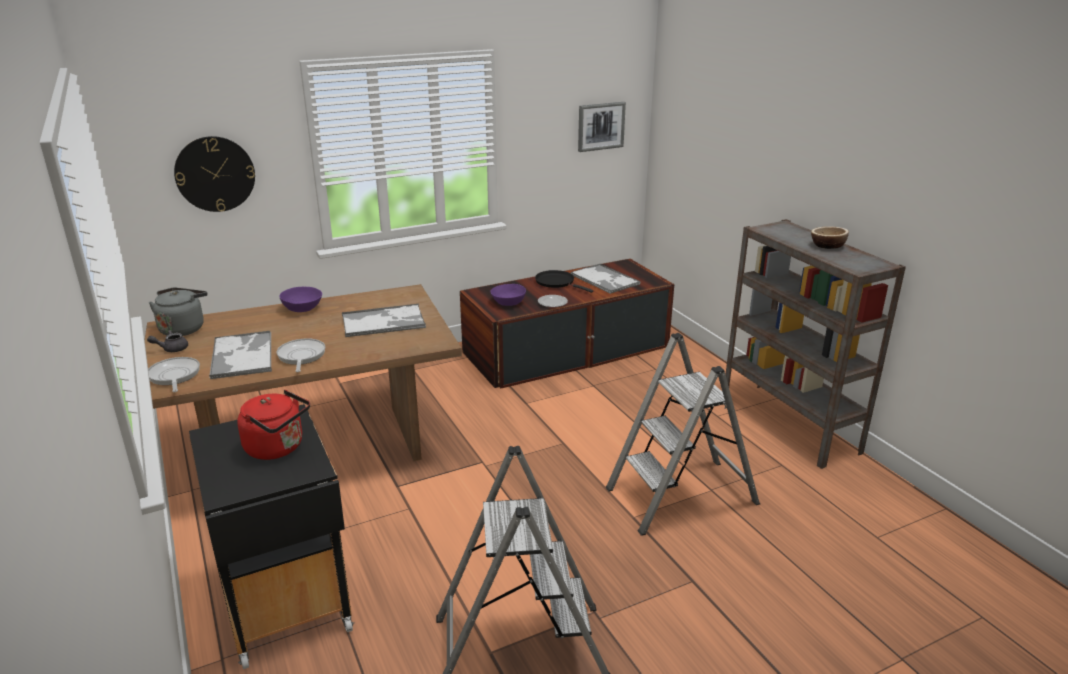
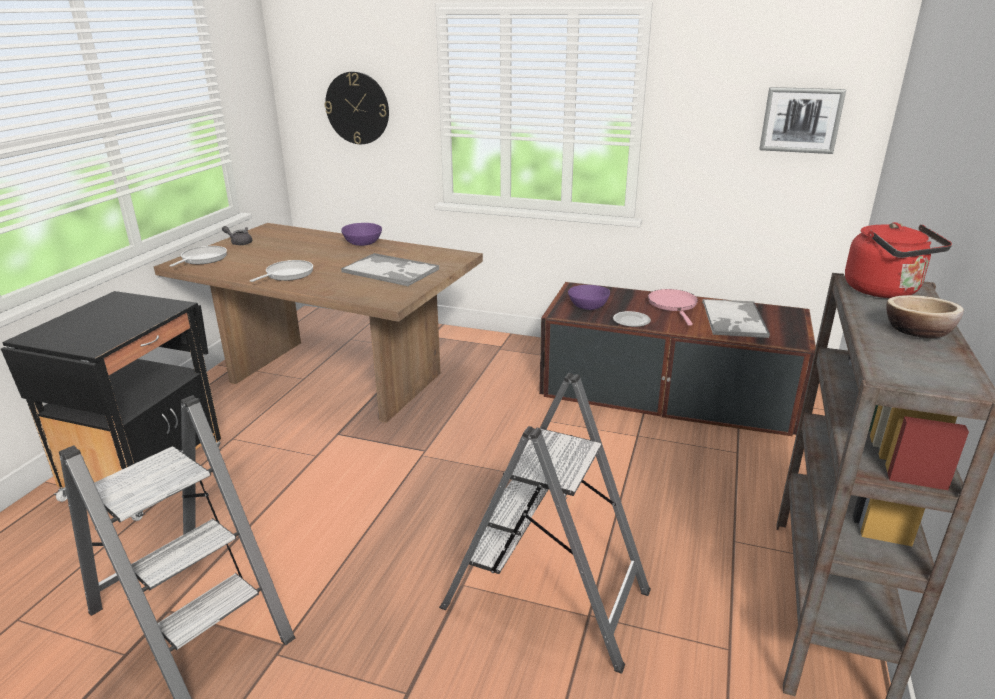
camera: 45 degrees right, 0 degrees up
grey kettle [149,288,207,336] -> none
tray [209,330,272,379] -> none
red kettle [237,390,310,460] -> red kettle moved to [845,222,952,298]
black frying pan [535,270,593,293] -> pink frying pan [648,289,698,326]

